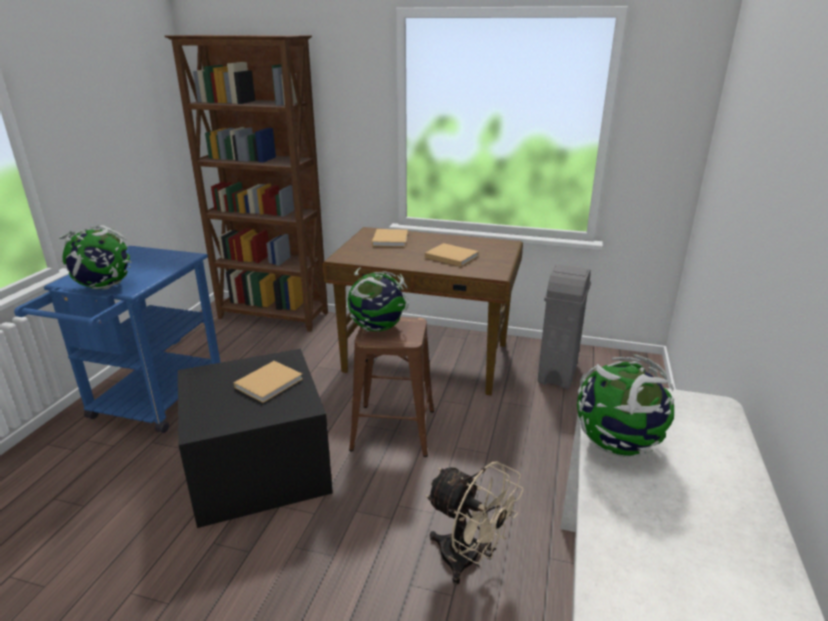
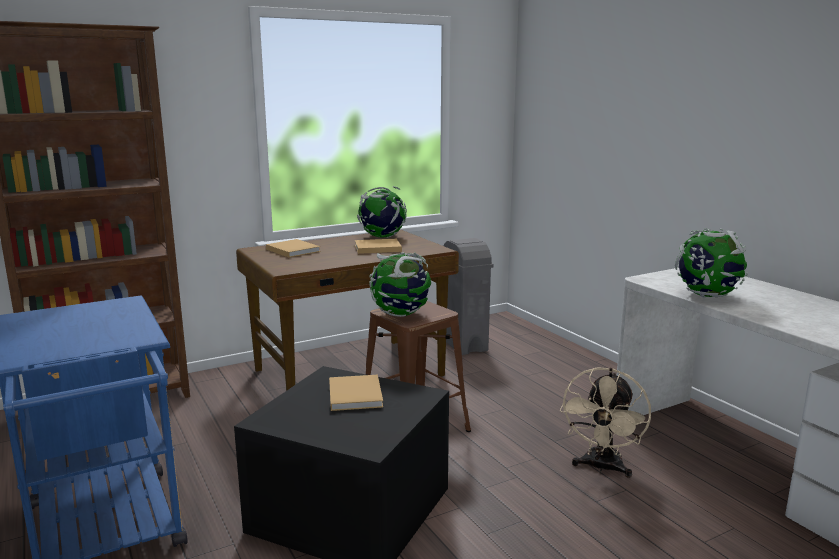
camera: 45 degrees left, 10 degrees down
globe [60,225,132,290] -> globe moved to [357,186,407,238]
beige fan [425,462,523,585] -> beige fan turned 120 degrees clockwise [560,367,651,478]

